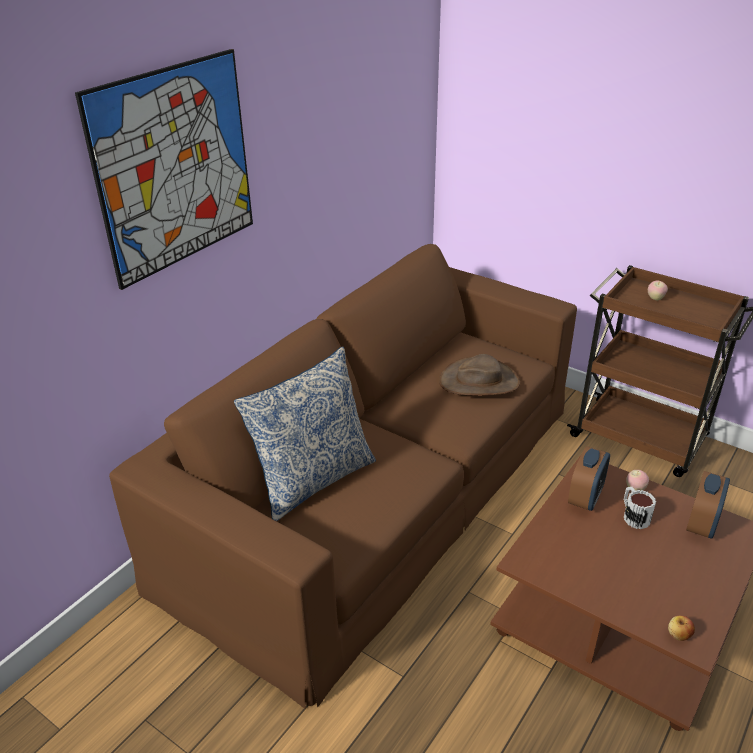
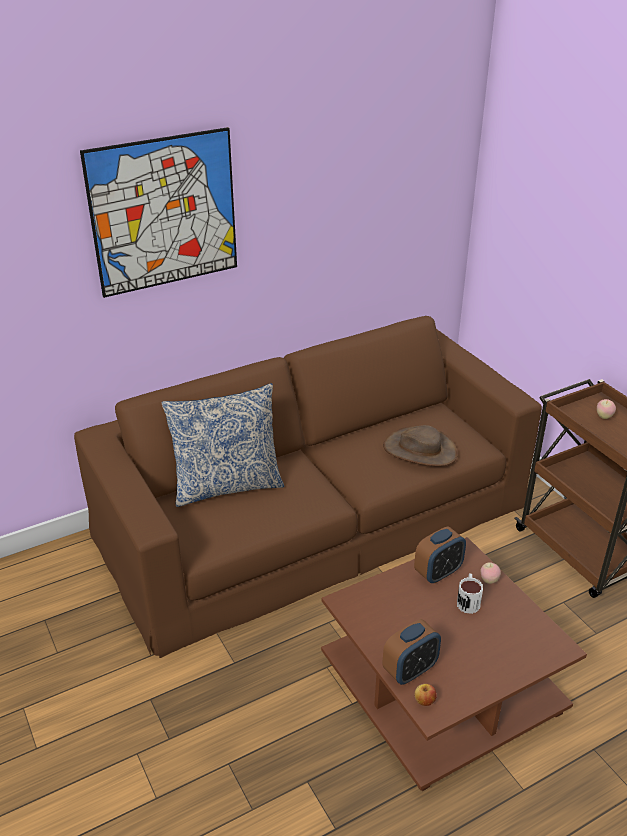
camera: 25 degrees right, 0 degrees up
alarm clock [686,471,730,539] -> alarm clock moved to [382,619,441,685]

